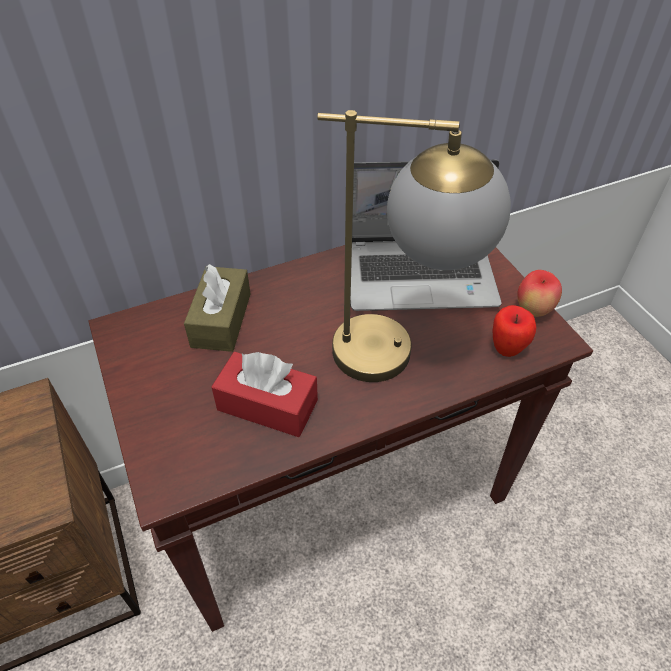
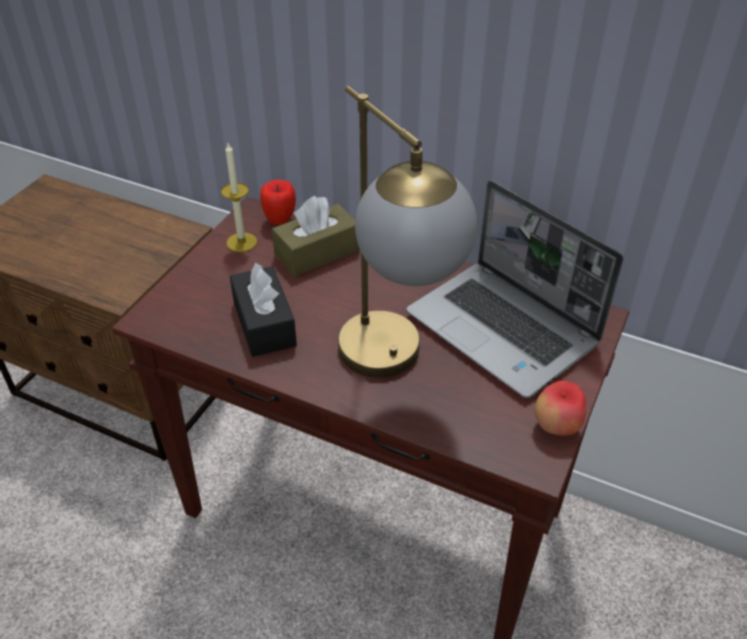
camera: 50 degrees right, 5 degrees down
red tissue box [211,352,318,437] -> black tissue box [230,263,297,357]
apple [492,305,537,357] -> apple moved to [260,180,296,225]
none -> candle [221,143,257,252]

